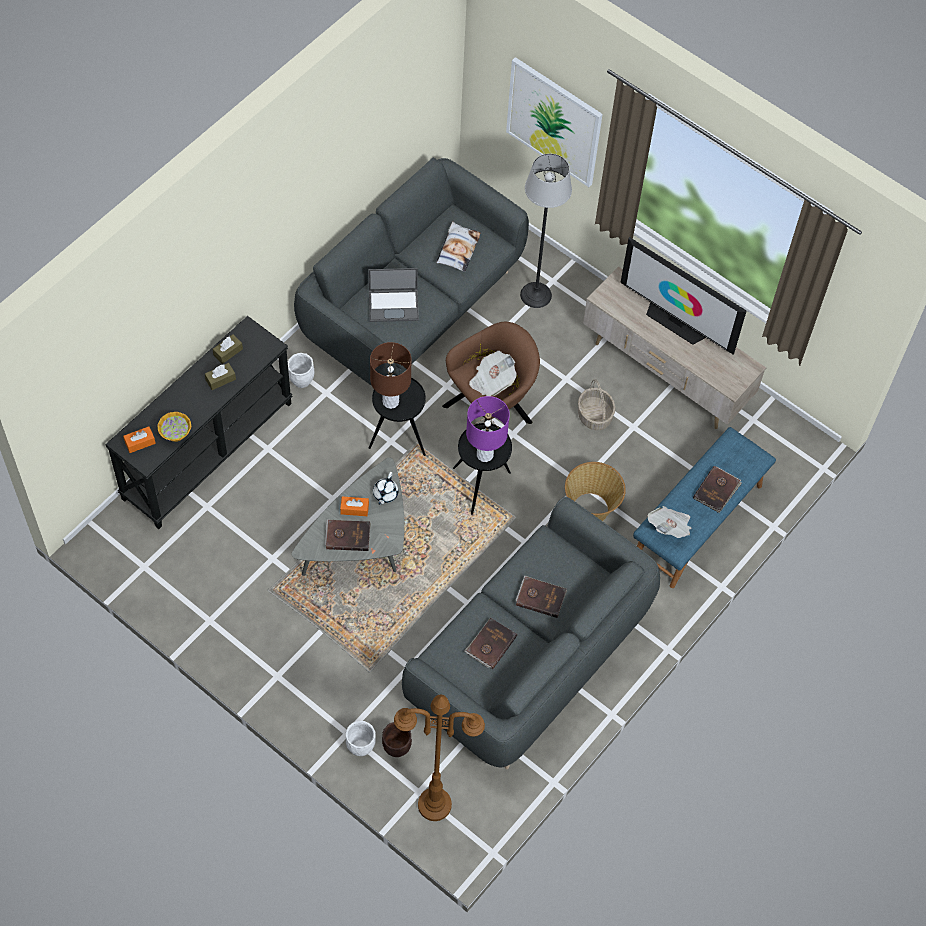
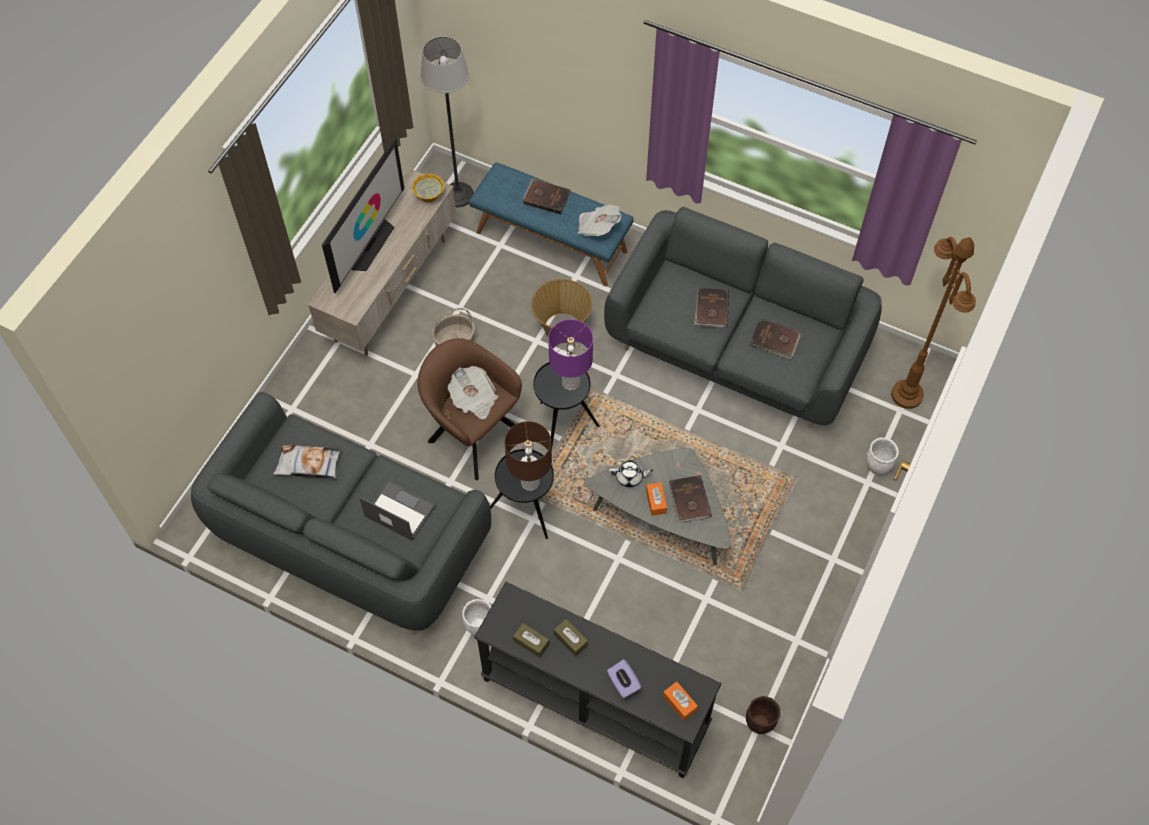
camera: 100 degrees left, 0 degrees up
bowl [157,412,191,442] -> bowl moved to [412,174,444,202]
laptop [368,268,419,322] -> laptop turned 45 degrees counterclockwise [359,481,436,541]
brown planter [382,722,412,757] -> brown planter moved to [746,696,780,734]
picture [506,57,603,187] -> none
floor lamp [520,154,572,308] -> floor lamp moved to [420,37,474,207]
none -> purple tissue box [607,659,642,698]

